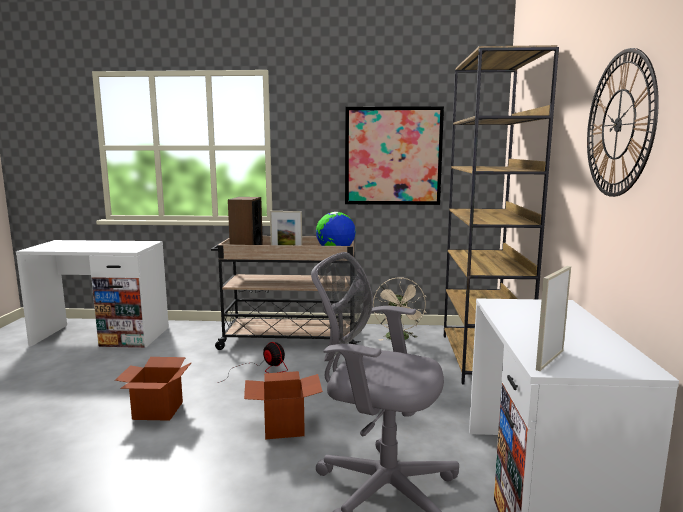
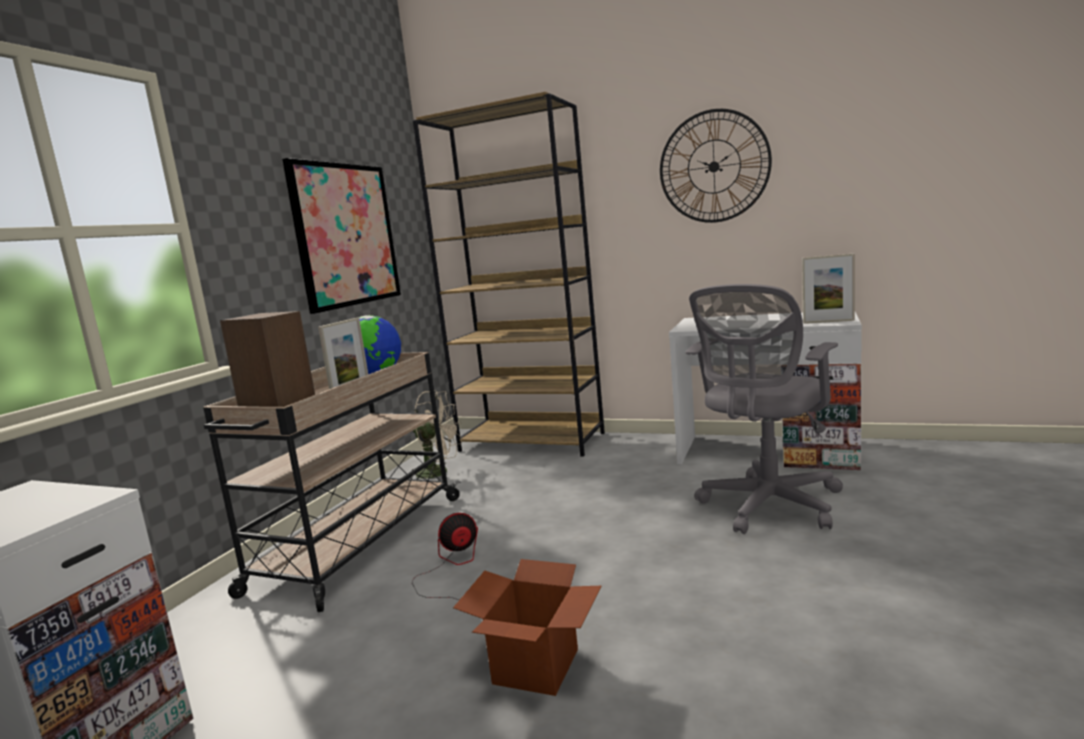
camera: 70 degrees left, 0 degrees up
cardboard box [244,371,323,440] -> none
picture frame [536,266,571,371] -> picture frame turned 45 degrees counterclockwise [802,254,855,324]

